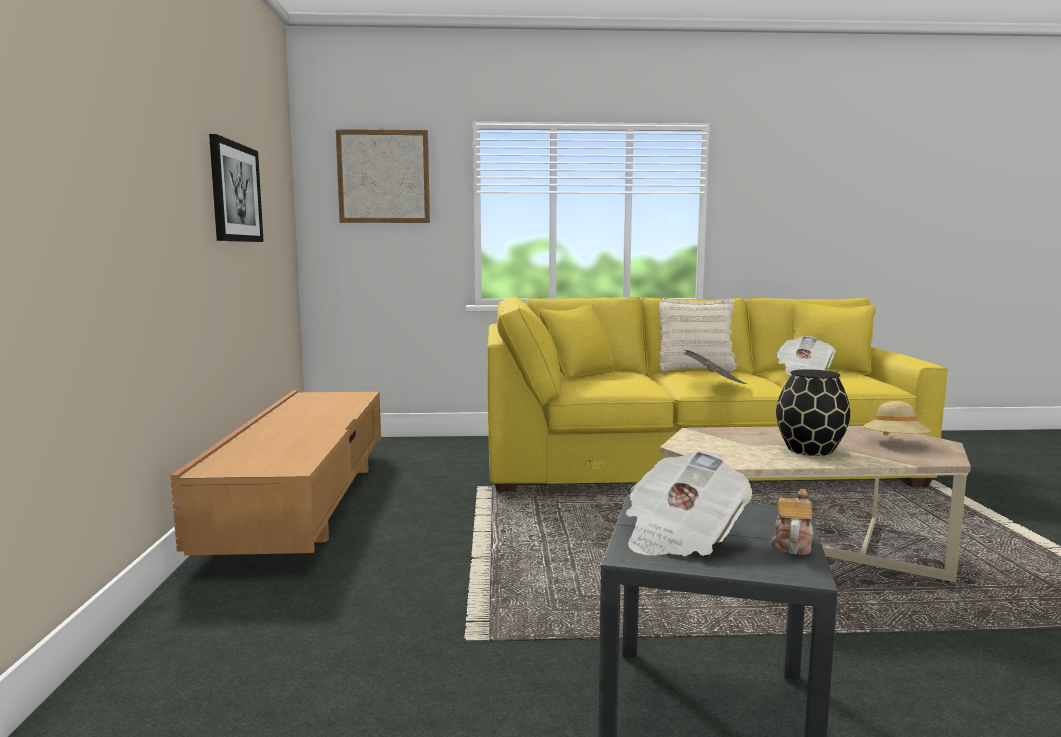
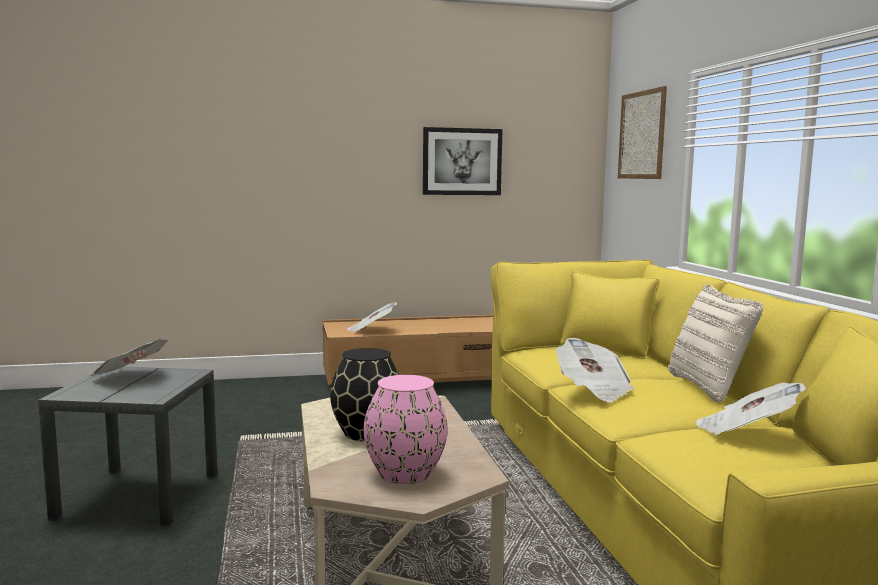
camera: 80 degrees right, 0 degrees up
teapot [771,489,813,555] -> none
beige hat [864,401,932,436] -> pink vase [363,375,448,484]
none -> newspaper [347,302,397,332]

